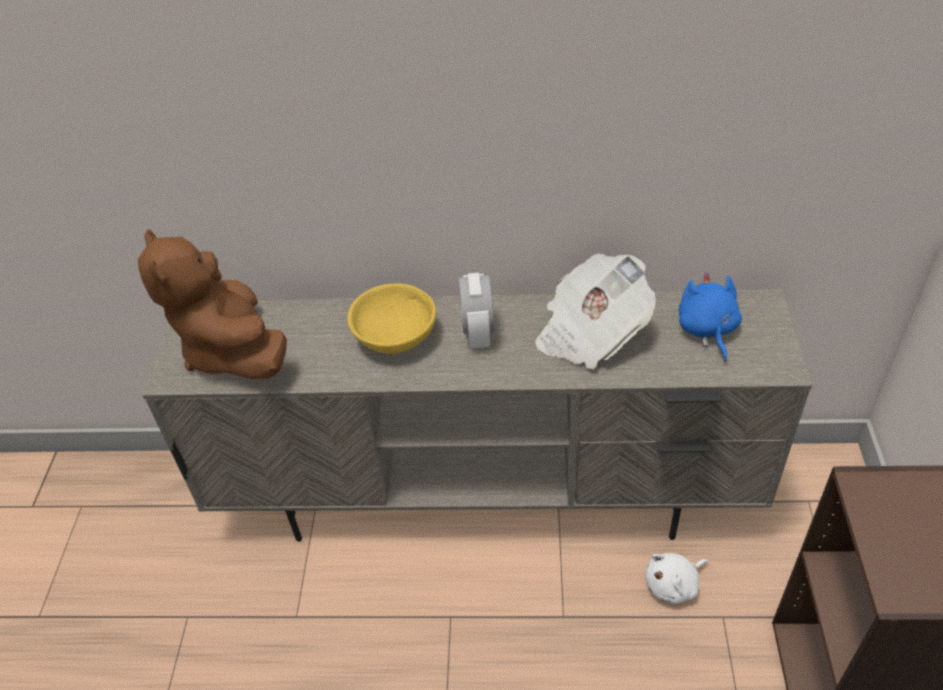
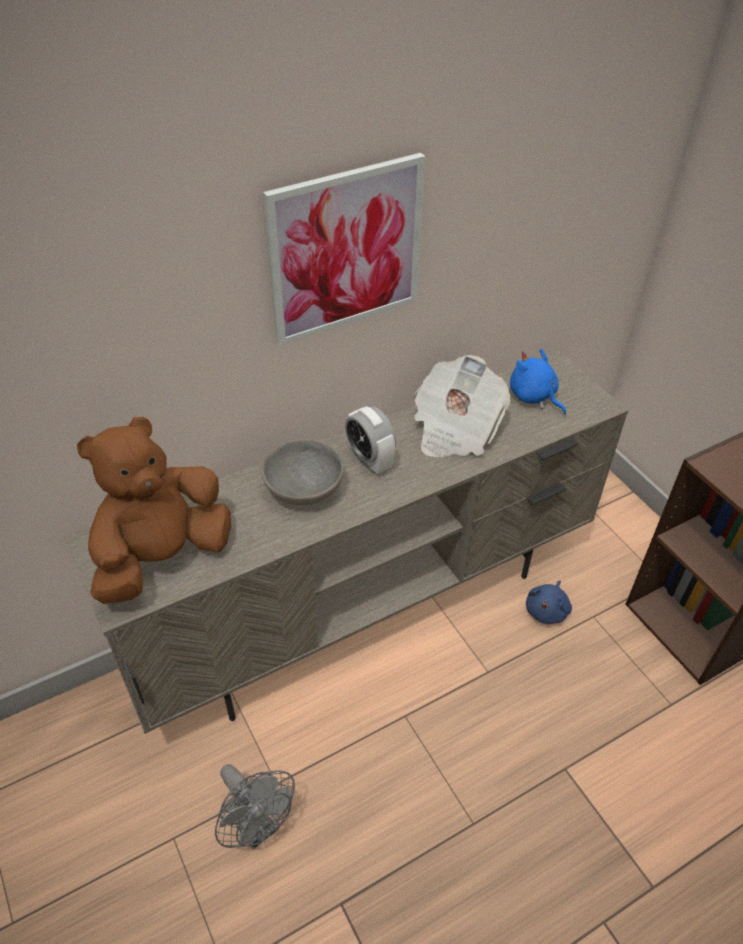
camera: 35 degrees left, 0 degrees up
brown plush toy [138,229,287,379] -> brown plush toy turned 105 degrees clockwise [77,417,231,604]
yellow bowl [348,284,436,354] -> grey bowl [261,439,344,506]
white plush toy [645,553,709,604] -> blue plush toy [526,581,572,624]
none -> grey fan [215,764,295,849]
none -> picture [263,153,425,345]

